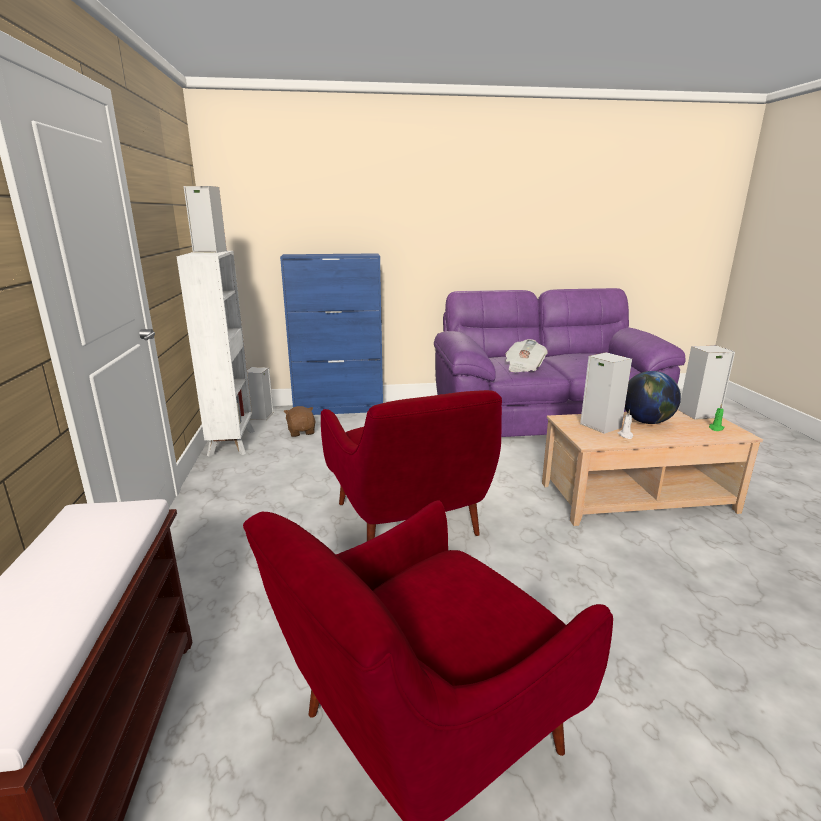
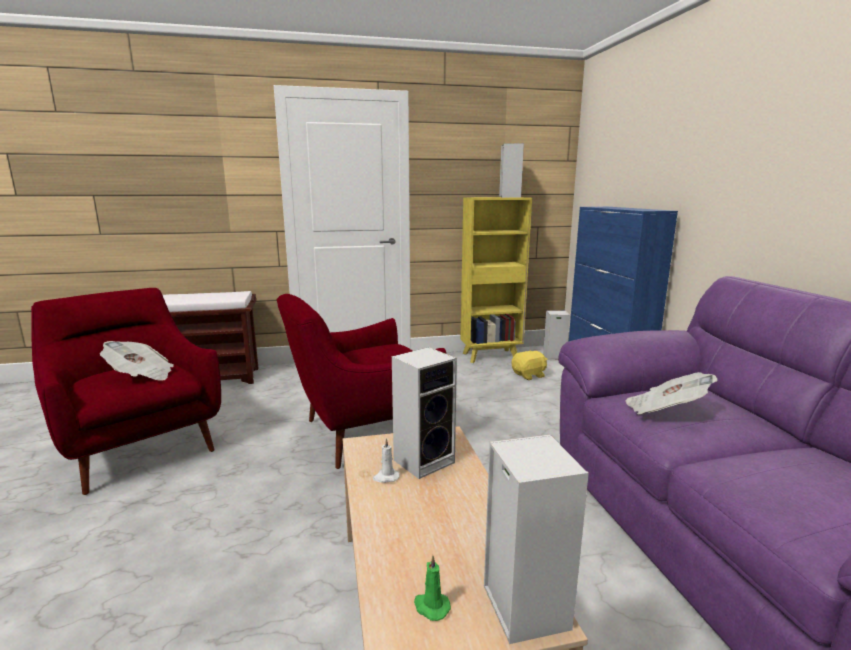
camera: 85 degrees right, 5 degrees down
white bookcase [176,251,255,457] -> yellow bookcase [460,197,532,363]
brown plush toy [283,406,315,437] -> yellow plush toy [512,350,548,380]
globe [625,371,681,424] -> none
none -> newspaper [100,341,174,381]

